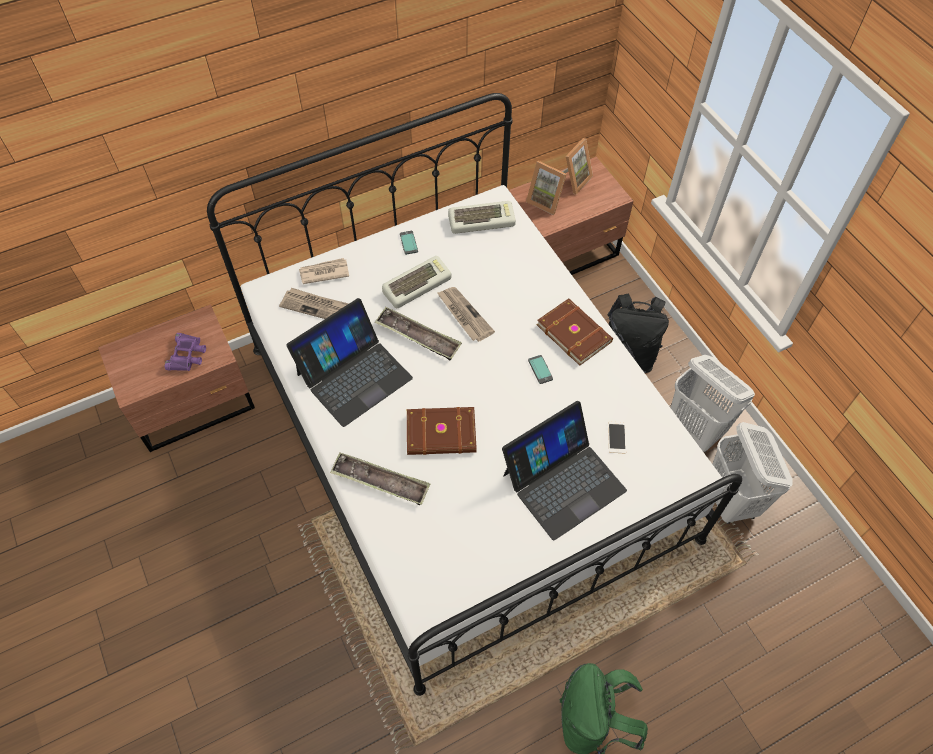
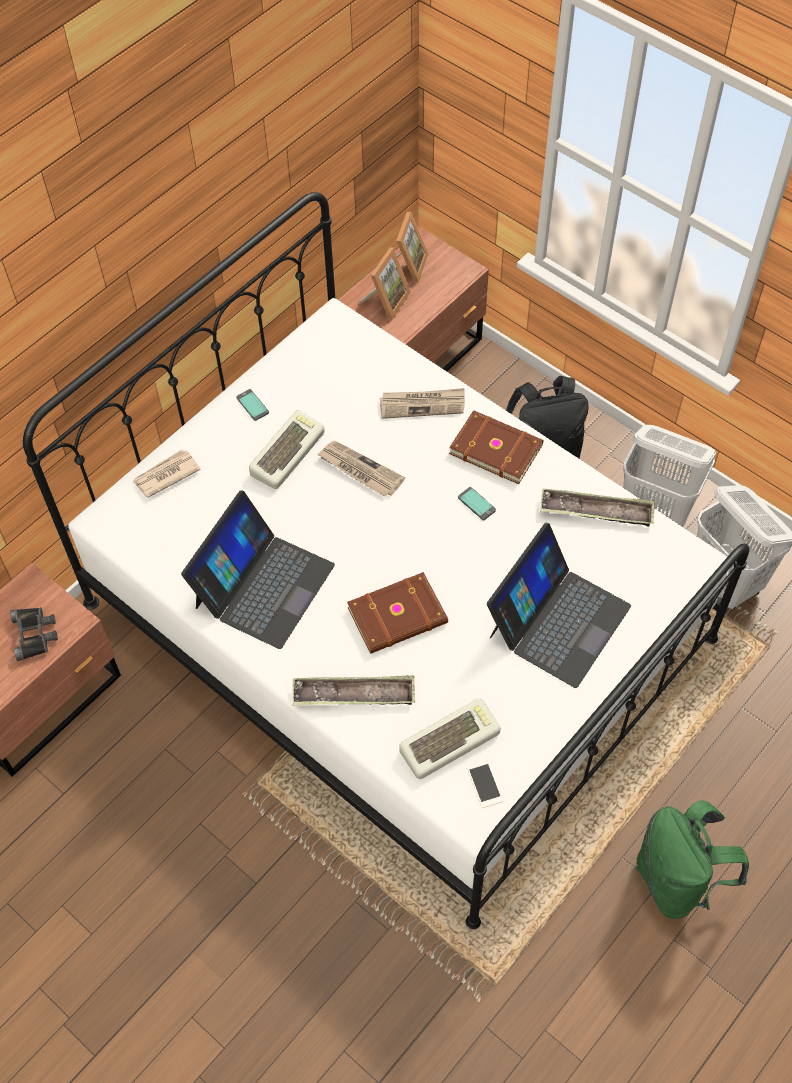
camera: 20 degrees left, 0 degrees up
purple binoculars [165,333,206,371] -> black binoculars [10,607,58,661]
newspaper [279,288,349,319] -> newspaper moved to [380,388,465,419]
tray [375,307,462,360] -> tray moved to [540,489,655,527]
keyboard [448,201,516,234] -> keyboard moved to [399,698,501,779]
picture frame [526,161,567,215] -> picture frame turned 75 degrees counterclockwise [359,247,411,320]
phone [608,422,626,454] -> phone moved to [467,761,503,808]

